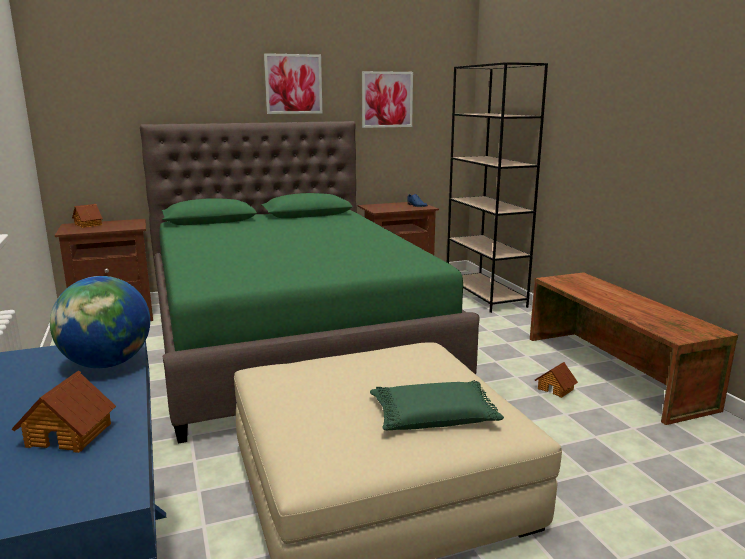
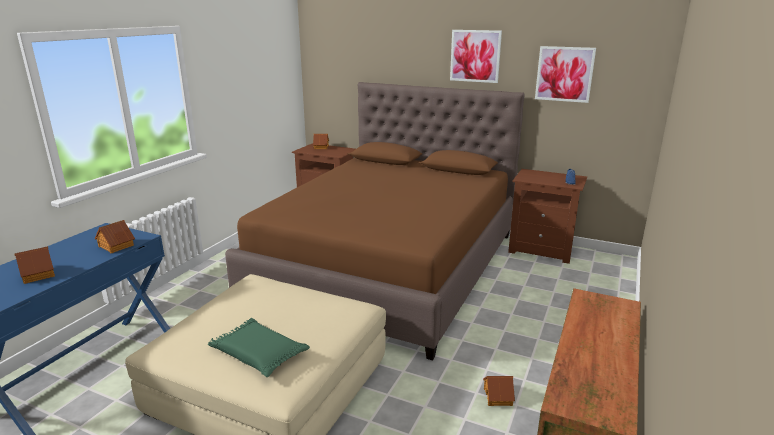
camera: 45 degrees right, 5 degrees up
globe [50,276,150,368] -> toy house [95,220,135,253]
green bed [140,121,480,443] -> brown bed [225,82,525,361]
beige bookcase [447,62,548,313] -> none

